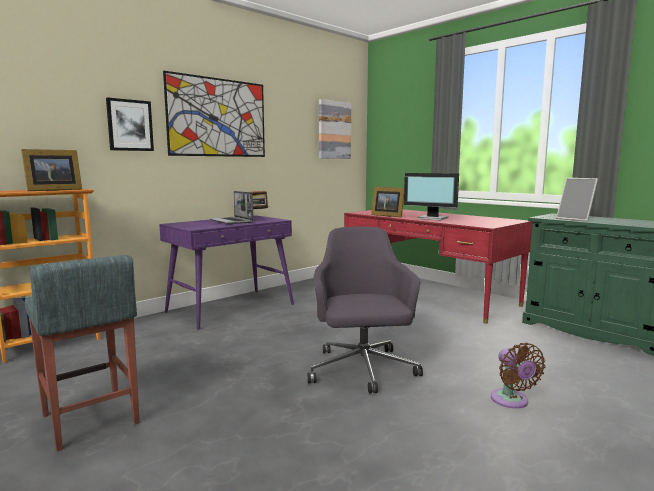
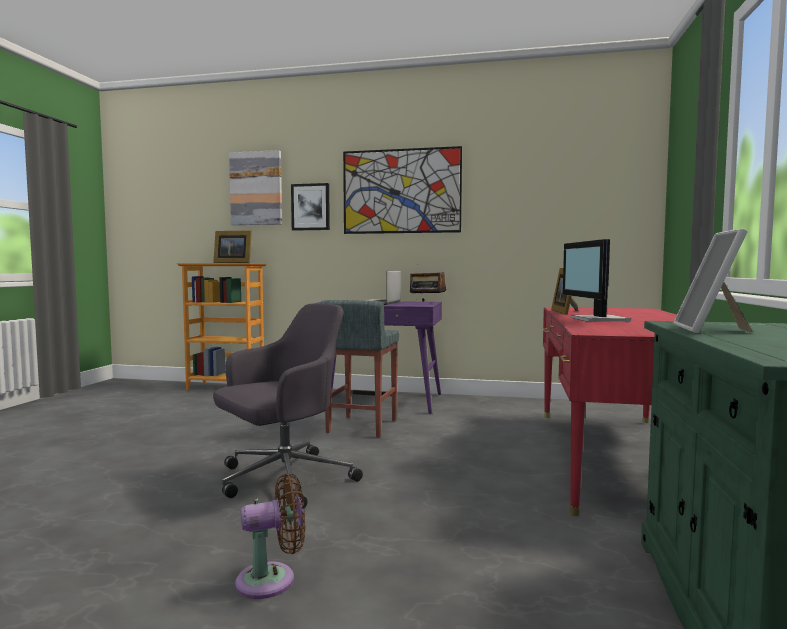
camera: 55 degrees right, 5 degrees down
grey stool [25,255,140,451] -> grey stool moved to [320,300,399,437]
picture [319,99,351,159] -> picture moved to [229,150,282,225]
brown fan [491,343,546,409] -> brown fan turned 150 degrees counterclockwise [235,473,305,599]

